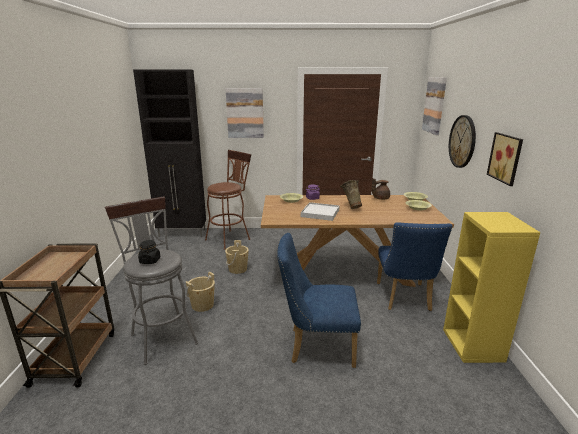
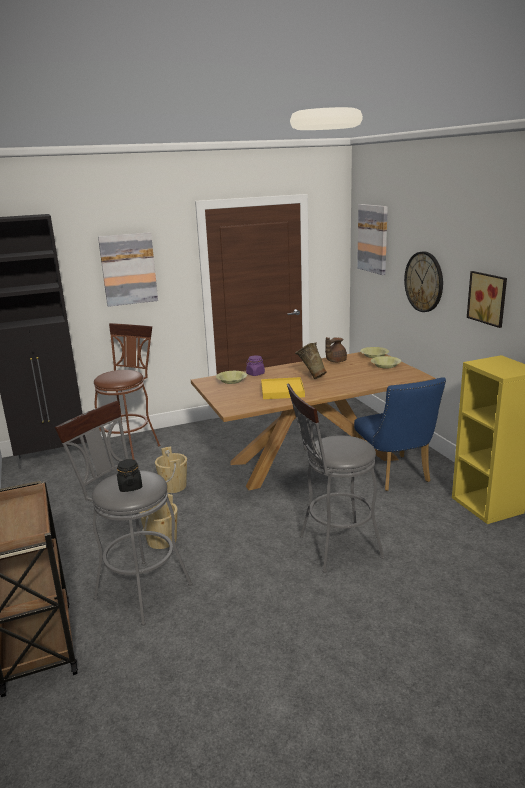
camera: 20 degrees left, 0 degrees up
blue chair [277,233,361,368] -> grey stool [287,384,385,573]
white tray [301,202,340,221] -> yellow tray [261,377,305,399]

